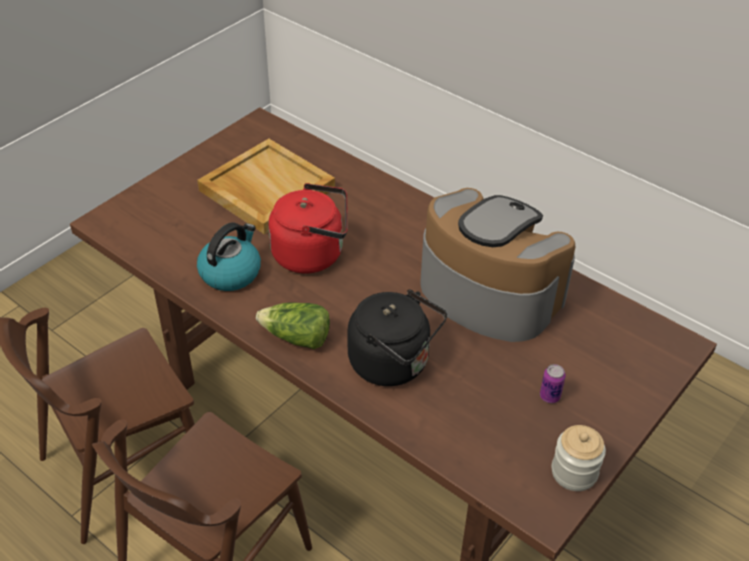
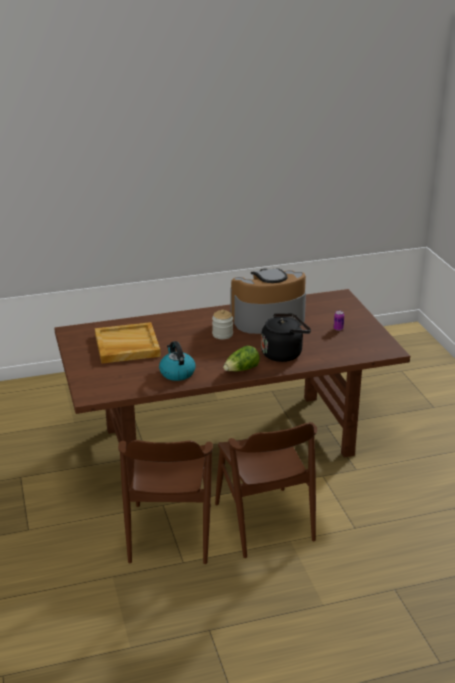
camera: 55 degrees left, 15 degrees down
red kettle [268,183,348,274] -> none
jar [552,425,606,491] -> jar moved to [212,309,233,339]

